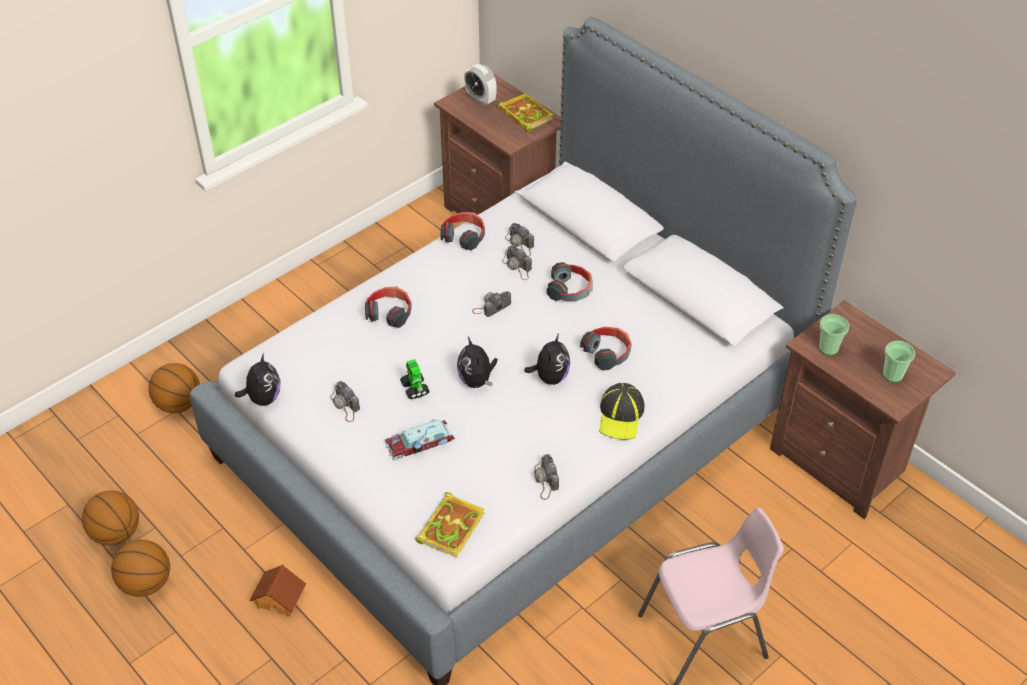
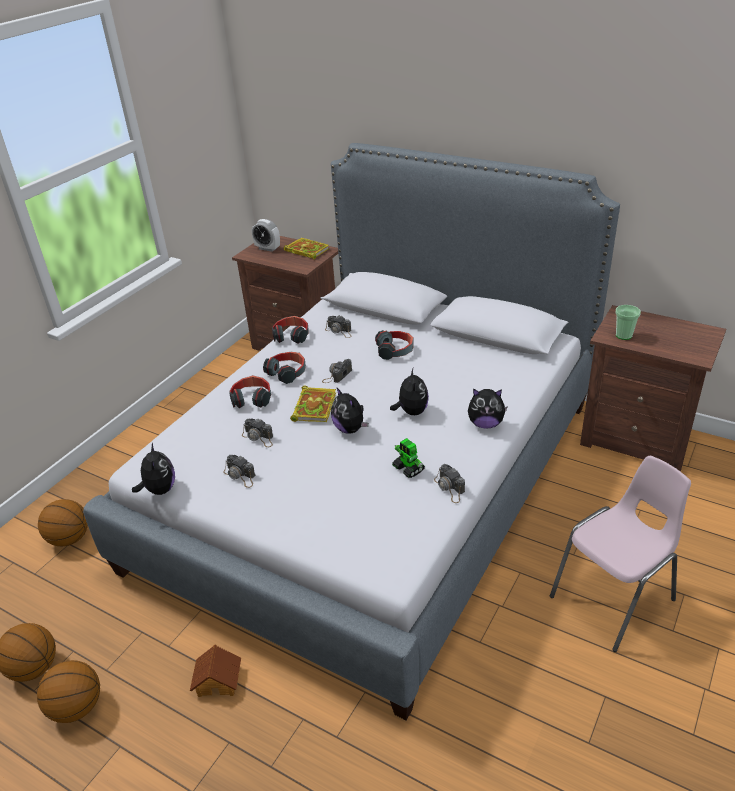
camera: 15 degrees left, 10 degrees down
toy car [385,419,455,460] -> none
toy robot [400,359,430,399] -> toy robot moved to [392,438,425,478]
book [415,492,485,558] -> book moved to [290,386,336,422]
camera [502,246,532,280] -> camera moved to [242,418,273,447]
headphones [580,327,632,370] -> headphones moved to [263,352,306,384]
cap [599,383,644,440] -> plush toy [468,389,508,429]
cup [883,341,915,383] -> none

